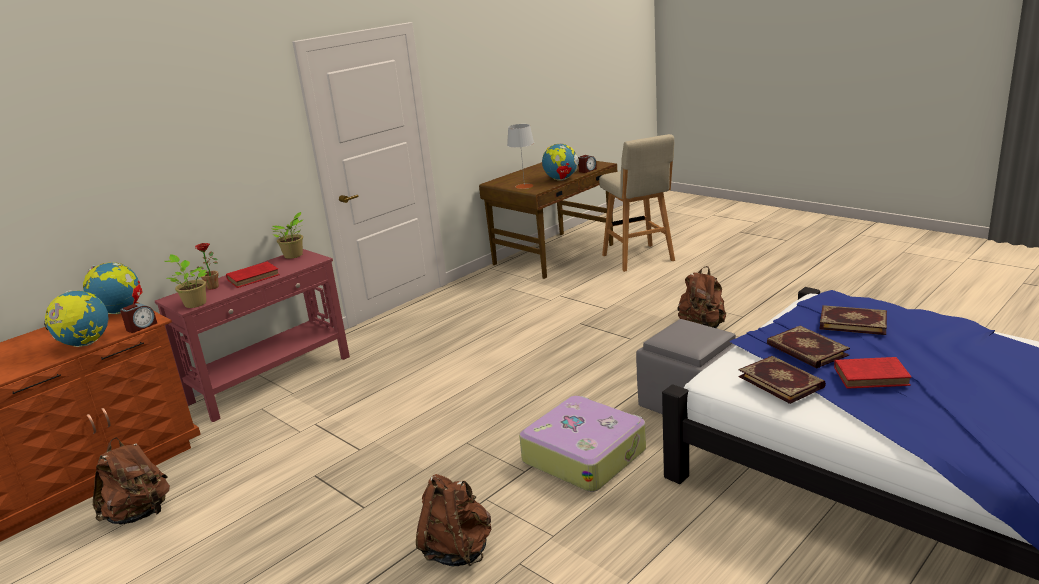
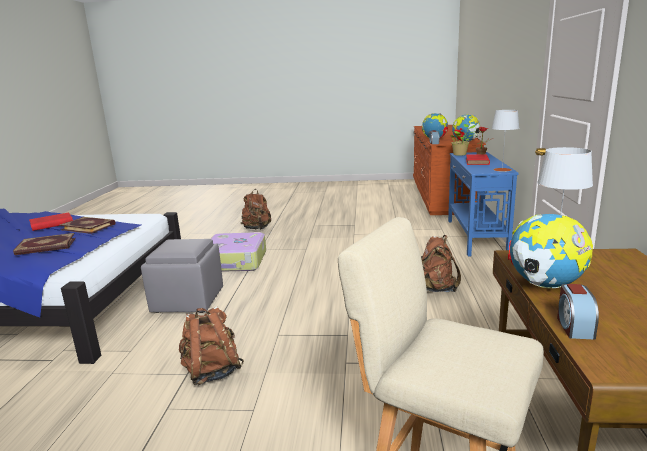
camera: 140 degrees right, 5 degrees down
brown backpack [93,437,170,525] -> brown backpack moved to [421,235,461,292]
red console table [155,249,350,422] -> blue console table [448,152,519,256]
potted plant [272,212,304,259] -> grey table lamp [491,110,519,172]
book [738,356,826,404] -> none

